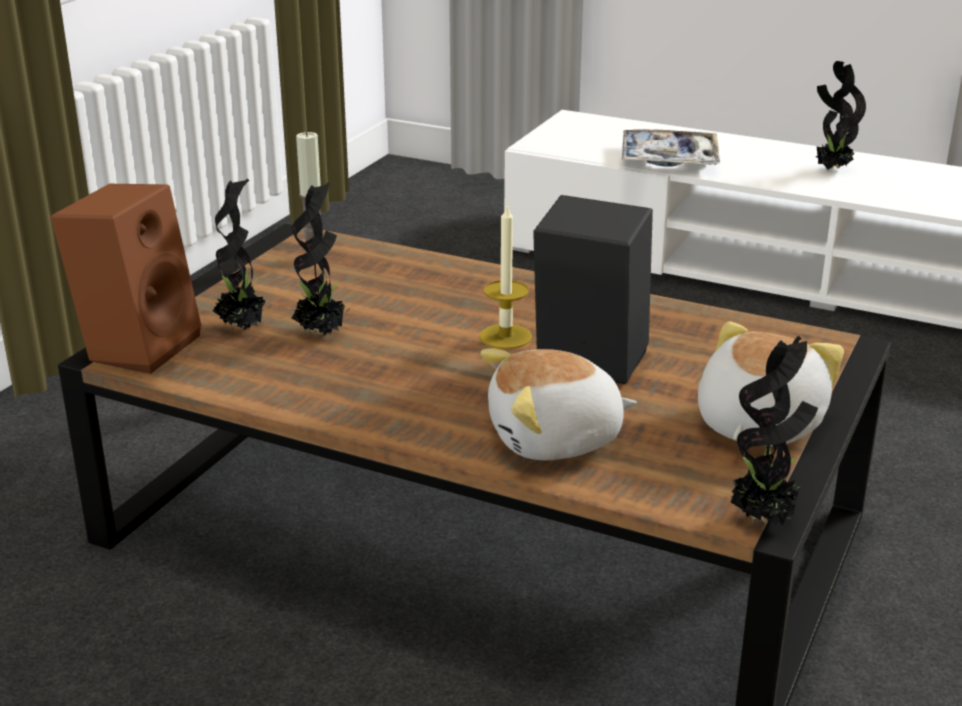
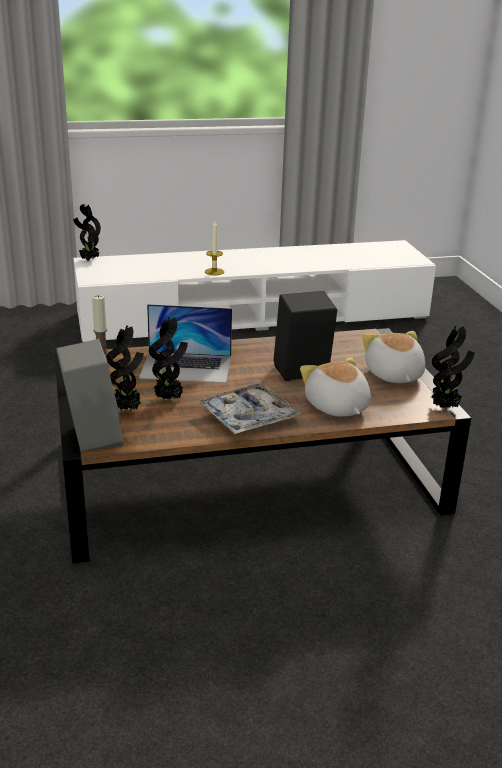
camera: 40 degrees left, 0 degrees up
brown speaker [51,184,201,374] -> grey speaker [56,339,123,452]
candle [479,203,532,349] -> candle moved to [205,221,224,275]
plush toy [480,348,637,460] -> plush toy turned 120 degrees clockwise [300,357,371,417]
tray [622,129,720,167] -> tray moved to [197,383,301,434]
potted plant [816,61,866,170] -> potted plant moved to [73,204,101,261]
none -> laptop [139,304,232,383]

